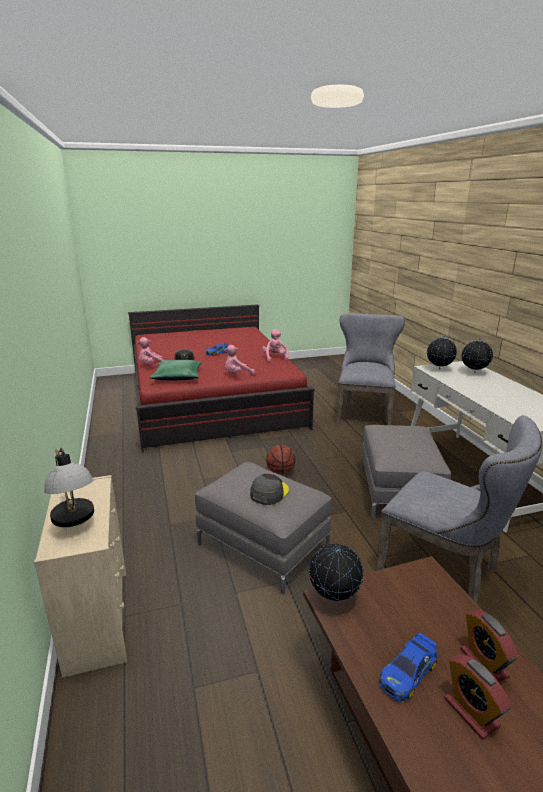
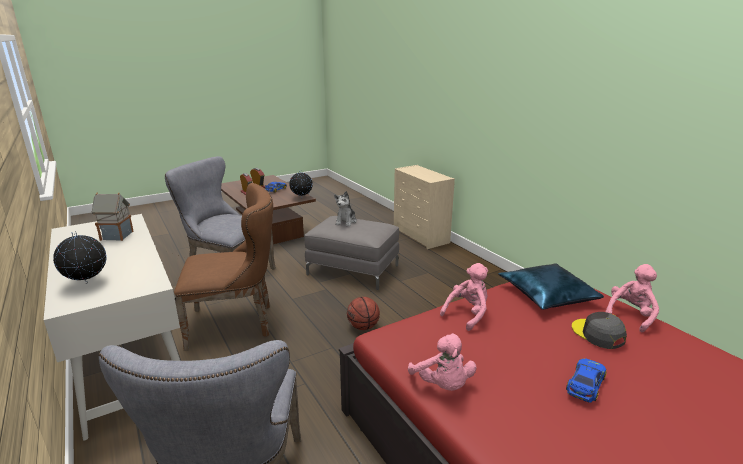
camera: 165 degrees right, 0 degrees up
table lamp [44,448,94,527] -> none
green pillow [149,360,202,380] -> blue pillow [498,263,604,310]
grey cap [250,474,289,505] -> plush toy [334,191,357,226]
grey ottoman [361,425,451,519] -> brown chair [174,183,273,351]
globe [427,335,457,369] -> none
none -> toy house [92,192,134,241]

